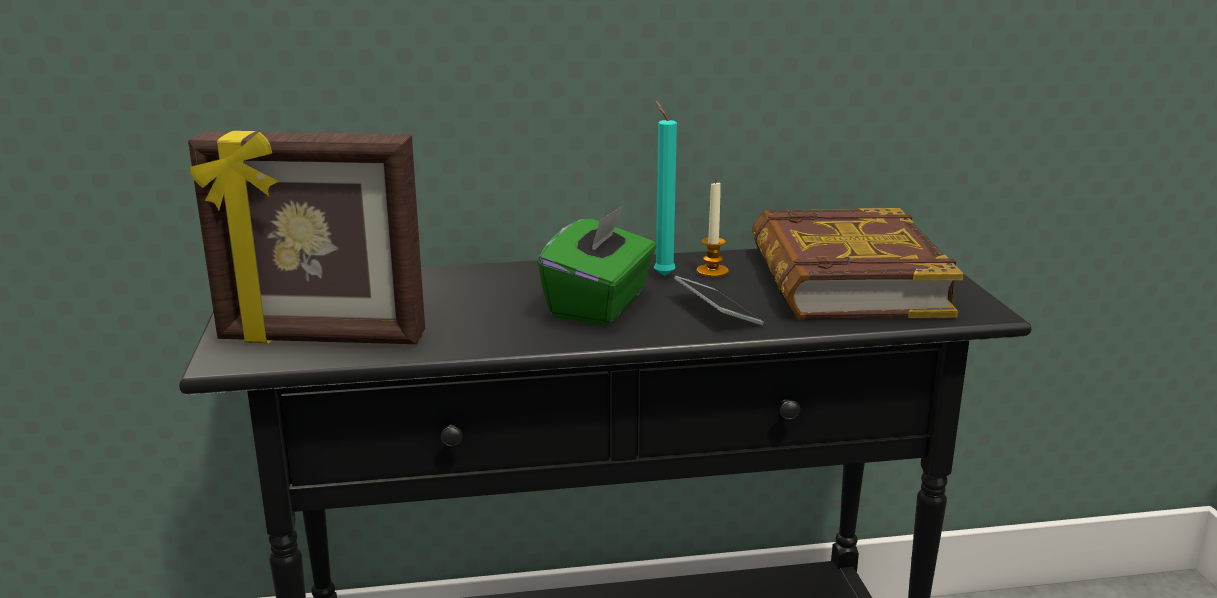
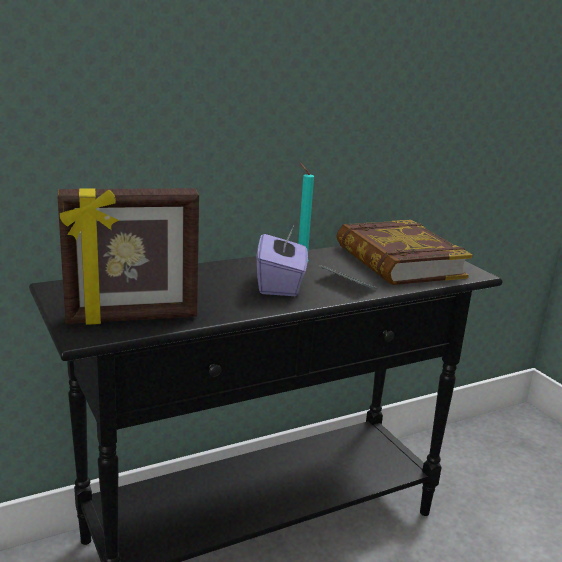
camera: 20 degrees left, 0 degrees up
green tissue box [538,204,656,325] -> purple tissue box [257,228,308,296]
candle [697,182,729,278] -> none

